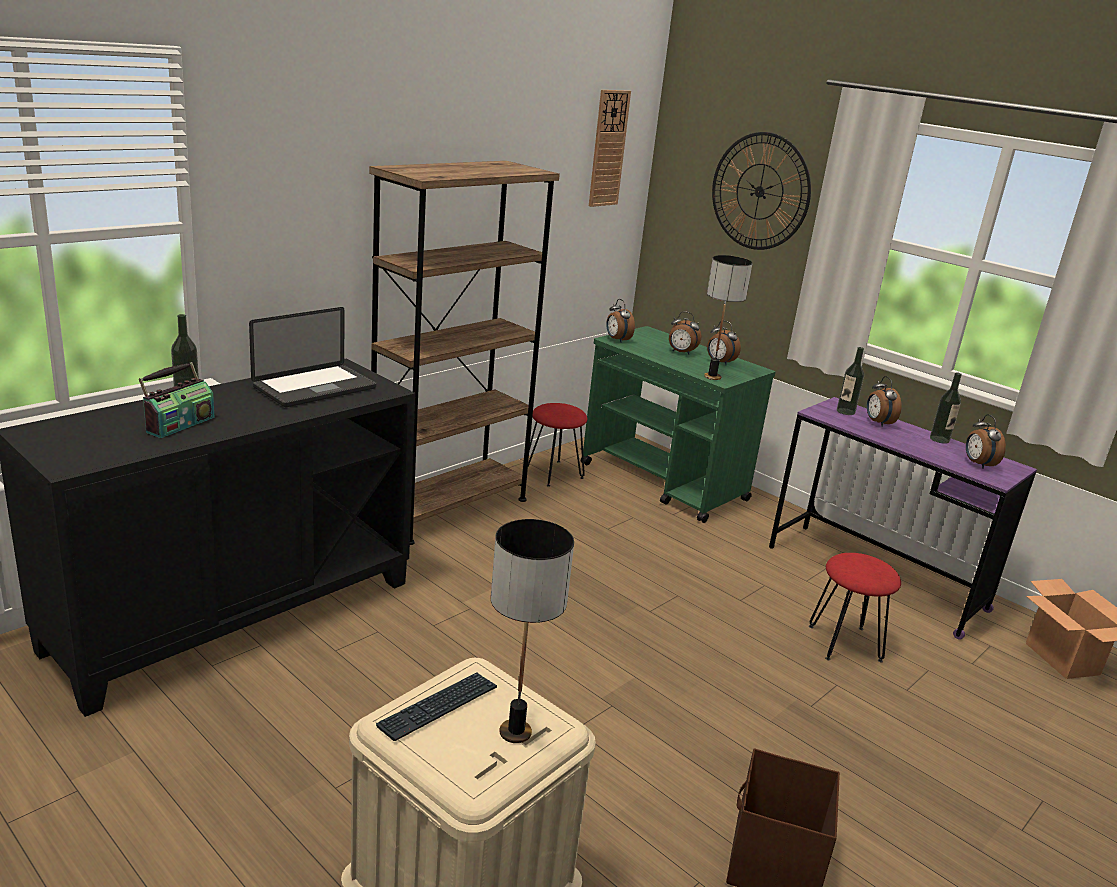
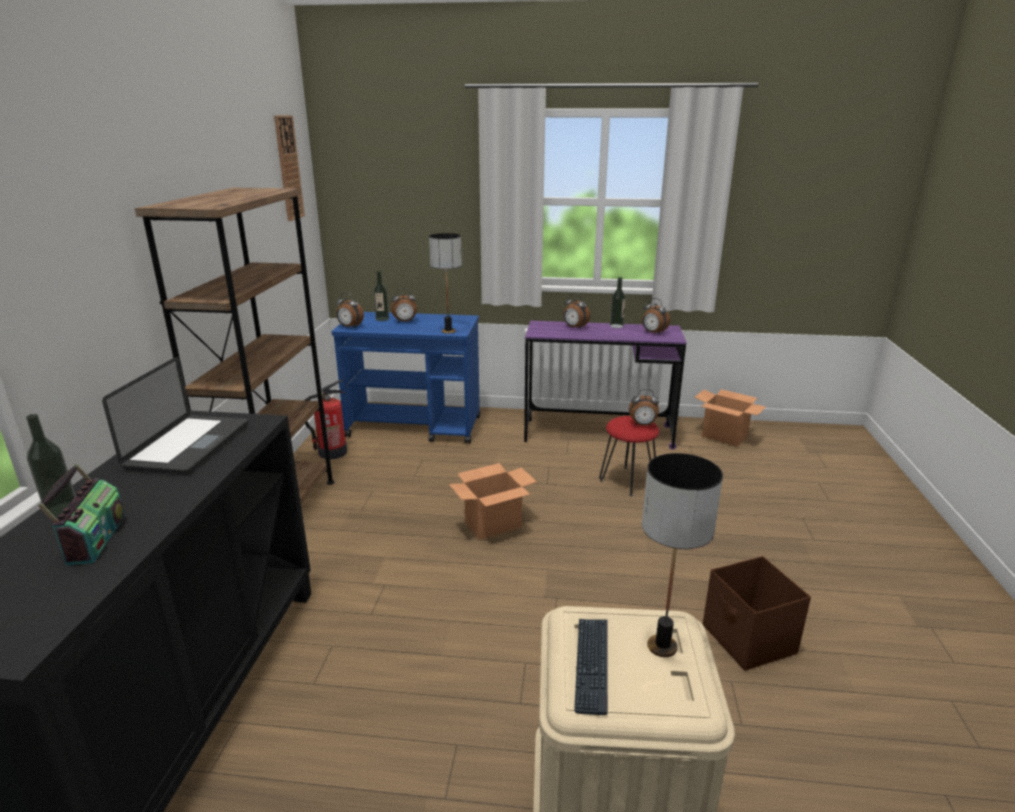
camera: 35 degrees left, 0 degrees up
red stool [528,403,587,487] -> fire extinguisher [304,379,347,459]
green cart [581,326,776,523] -> blue cart [332,312,480,444]
alarm clock [707,320,741,365] -> alarm clock moved to [629,389,659,426]
wall clock [712,132,811,250] -> none
bottle [837,347,864,415] -> bottle moved to [374,271,389,321]
none -> cardboard box [449,463,537,540]

